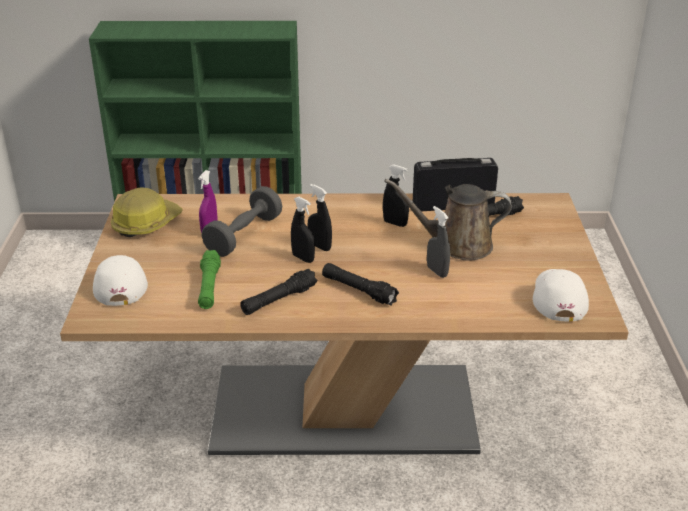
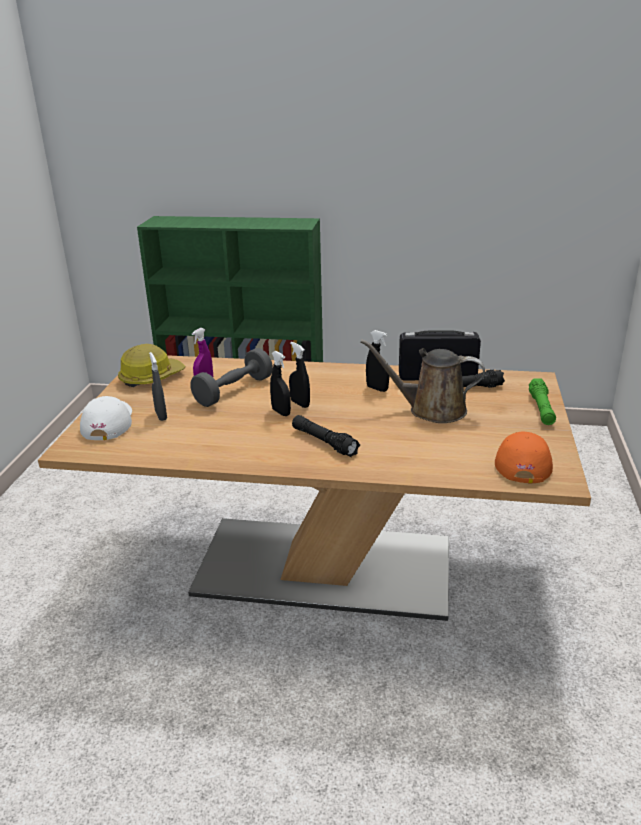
camera: 10 degrees right, 5 degrees down
green flashlight [198,250,221,309] -> green flashlight moved to [529,378,556,425]
black flashlight [240,268,317,315] -> none
grey spray bottle [427,206,450,278] -> grey spray bottle moved to [149,352,167,421]
white cap [533,269,589,322] -> orange cap [495,432,553,483]

